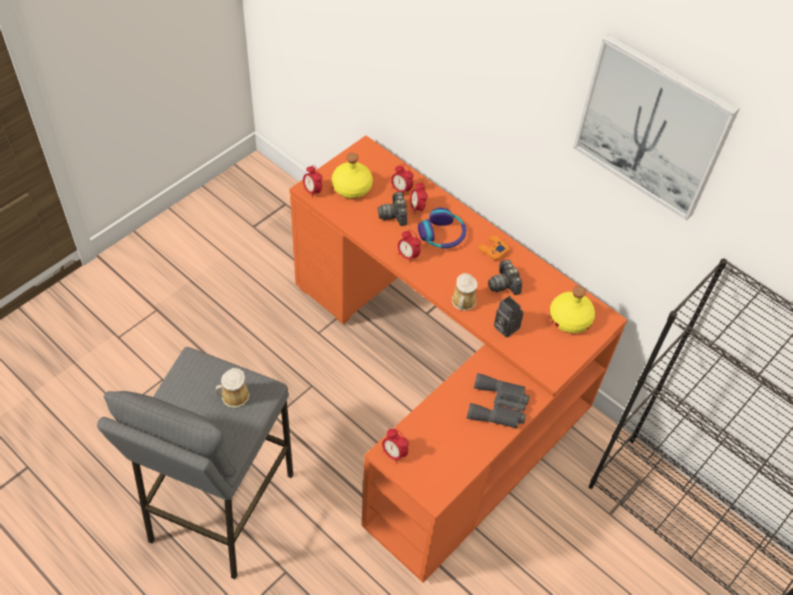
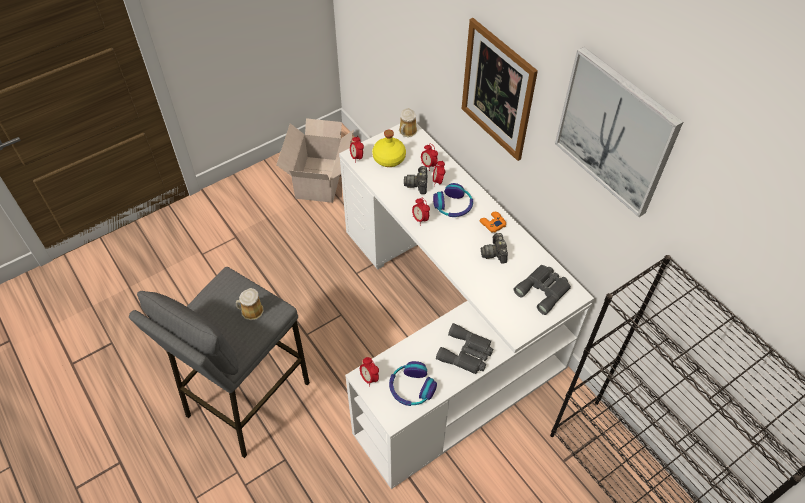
camera: 15 degrees right, 0 degrees up
orange desk [289,135,627,583] -> white desk [339,123,594,489]
mug [452,273,477,311] -> mug moved to [399,108,417,137]
camera [494,296,523,338] -> none
yellow bottle [549,286,595,333] -> grey binoculars [514,265,571,315]
none -> cardboard box [276,118,354,203]
none -> headphones [389,361,437,406]
none -> picture [462,18,538,161]

